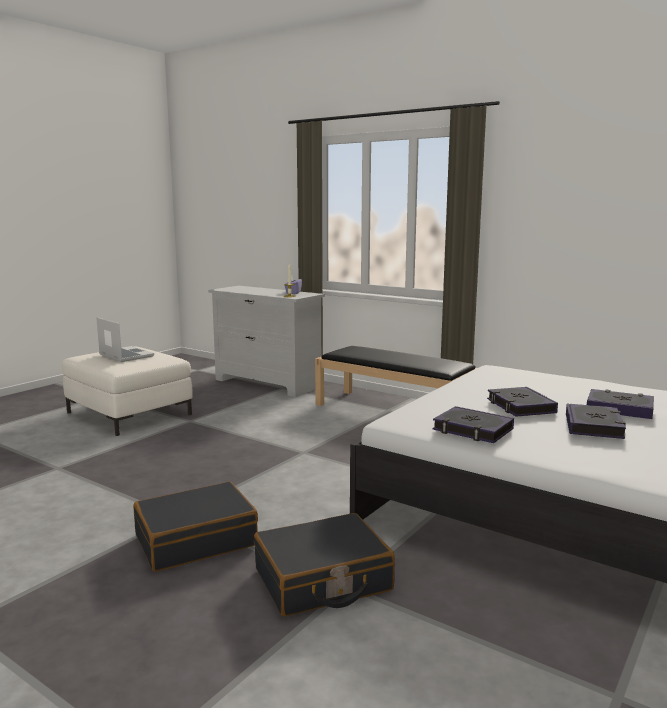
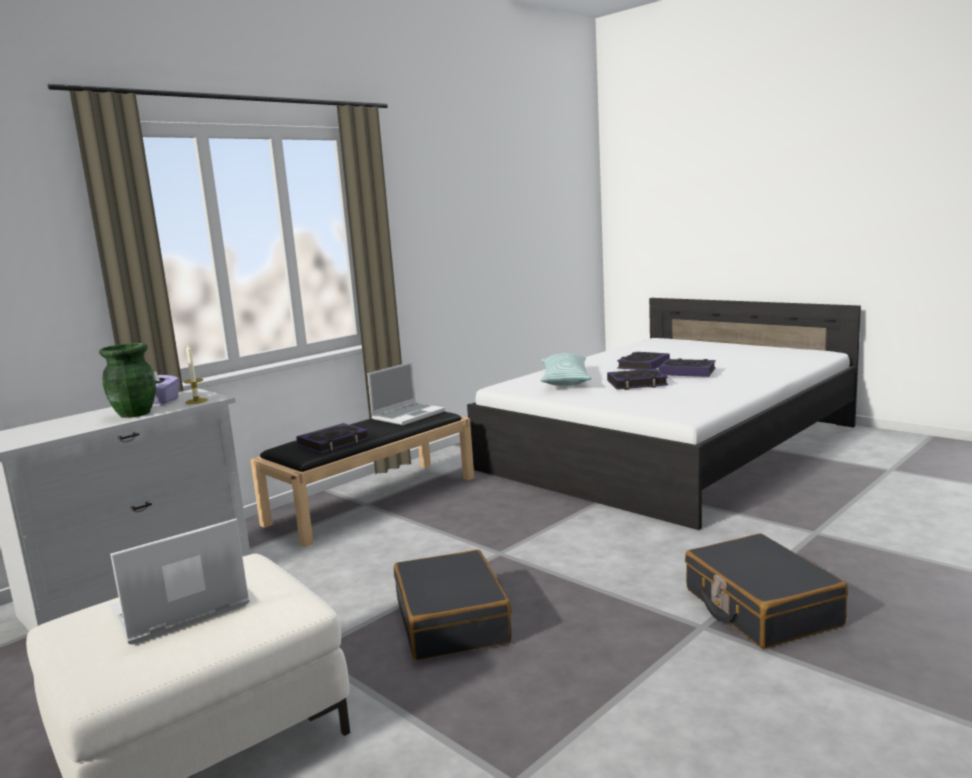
camera: 80 degrees left, 0 degrees up
black suitcase [254,513,395,617] -> black suitcase moved to [394,549,512,660]
book [433,406,514,443] -> book moved to [296,423,369,454]
none -> green vase [99,343,156,418]
none -> laptop [367,362,445,425]
none -> pillow [541,353,591,386]

